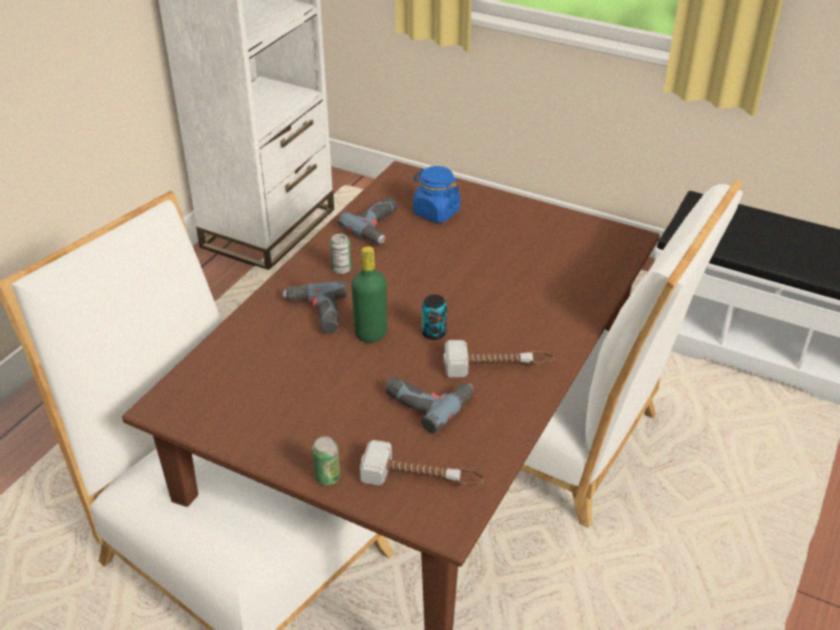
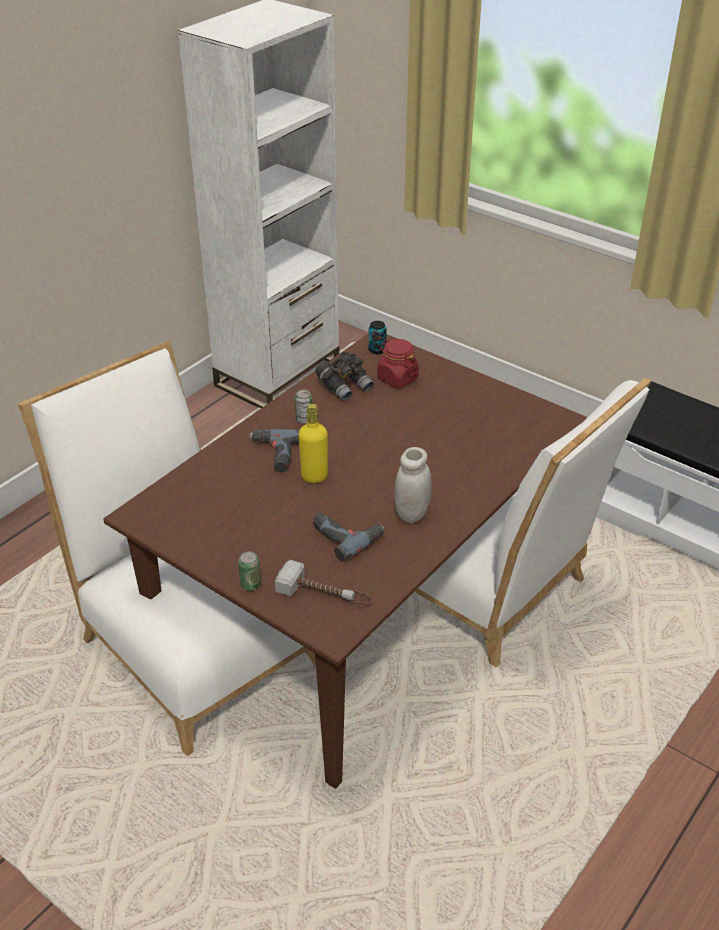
camera: 10 degrees right, 0 degrees up
power drill [338,197,397,244] -> grey binoculars [316,352,374,401]
green bottle [351,246,387,343] -> yellow bottle [298,403,328,483]
blue jar [413,166,460,223] -> red jar [377,339,419,388]
can [422,294,447,340] -> can moved to [369,321,387,354]
hammer [444,340,554,378] -> white jar [394,447,432,523]

